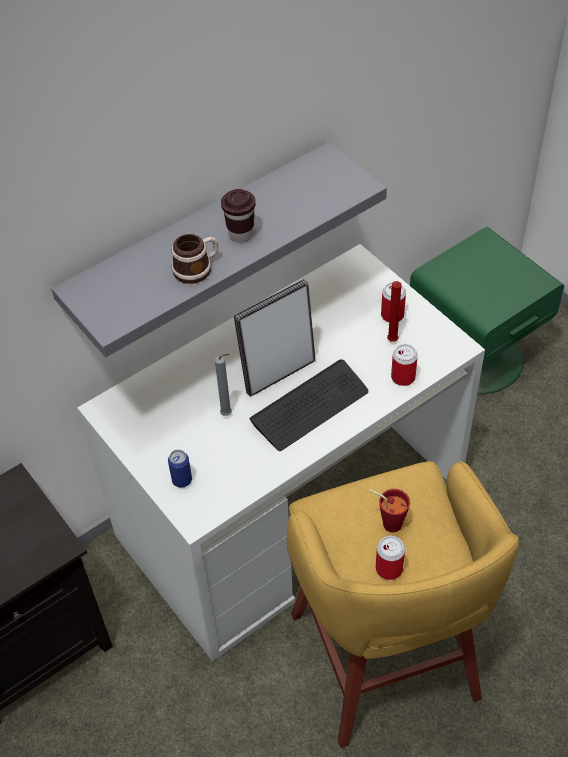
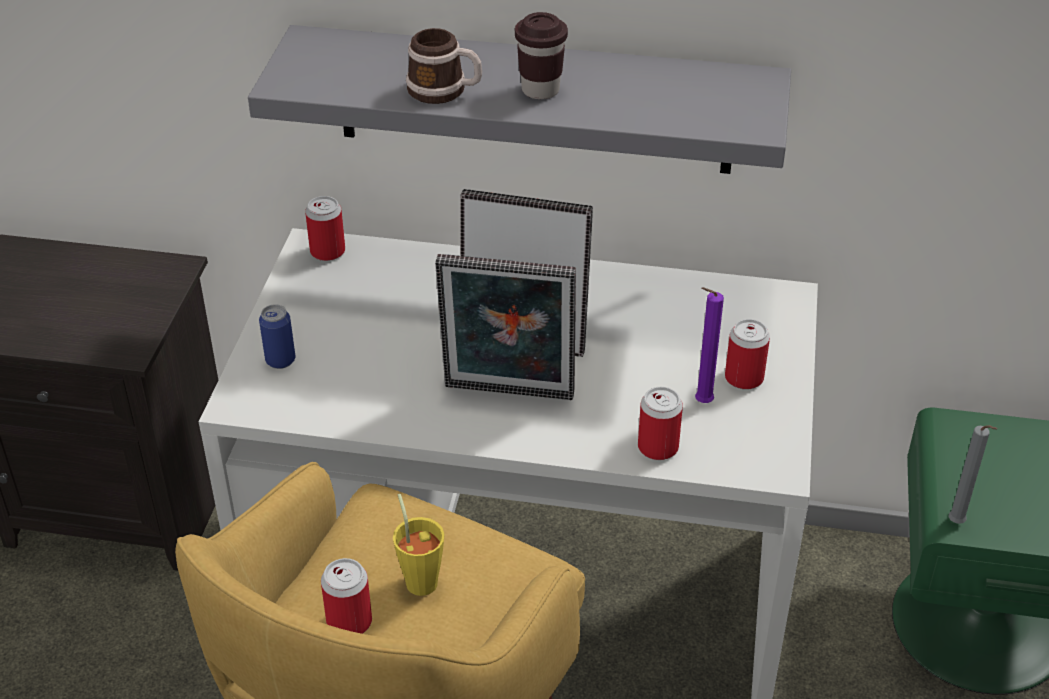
camera: 45 degrees right, 10 degrees down
grey candle [215,354,232,416] -> grey candle moved to [948,425,997,524]
keyboard [249,359,369,451] -> picture frame [435,254,576,400]
red cup [369,489,410,533] -> yellow cup [393,494,445,596]
red candle [387,281,402,342] -> purple candle [695,287,724,403]
none -> can [305,196,345,261]

